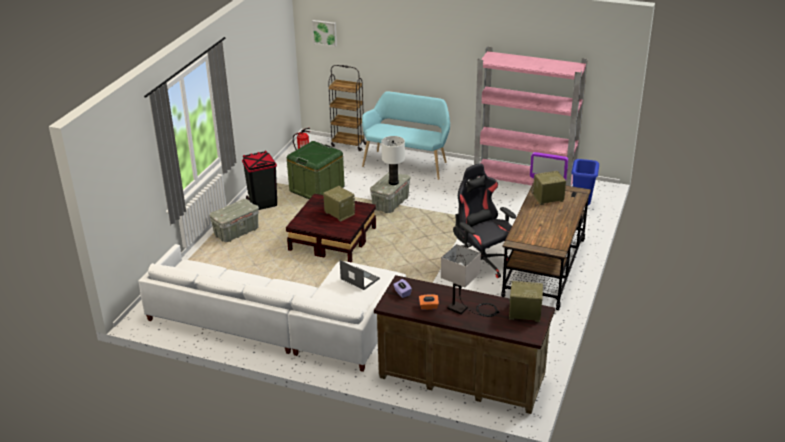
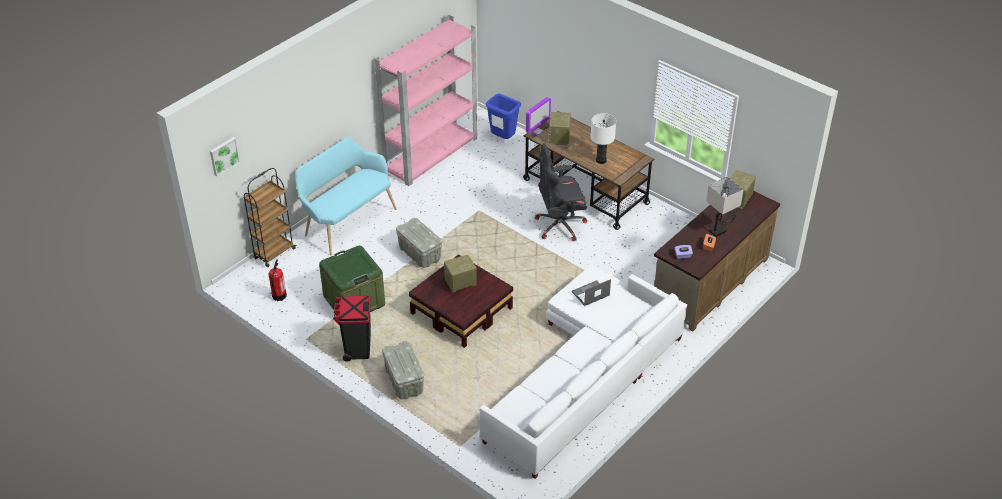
camera: 70 degrees left, 10 degrees up
white table lamp [381,136,405,185] -> white table lamp moved to [590,113,616,164]

